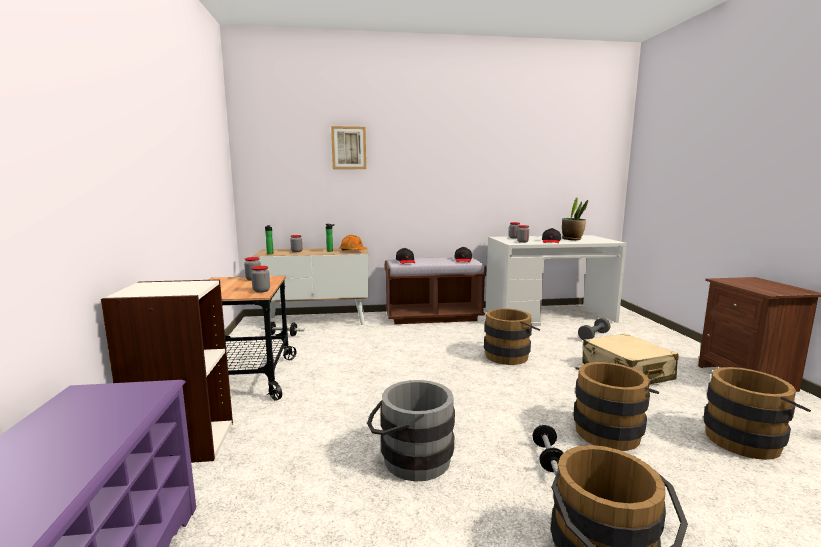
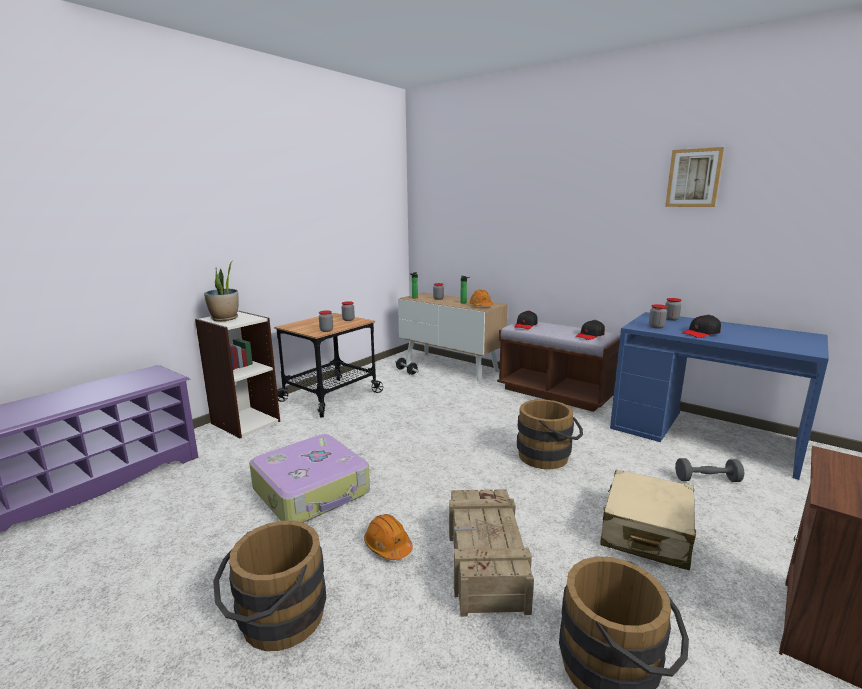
camera: 45 degrees right, 5 degrees up
picture [331,126,366,169] -> picture moved to [665,147,725,207]
grey bucket [367,380,455,481] -> suitcase [249,434,370,523]
white desk [486,235,627,326] -> blue desk [610,312,829,480]
dumbbell [532,424,563,475] -> orange hard hat [364,514,413,560]
potted plant [562,197,588,240] -> potted plant moved to [204,262,239,321]
brown bucket [573,362,659,451] -> crate [449,489,534,617]

